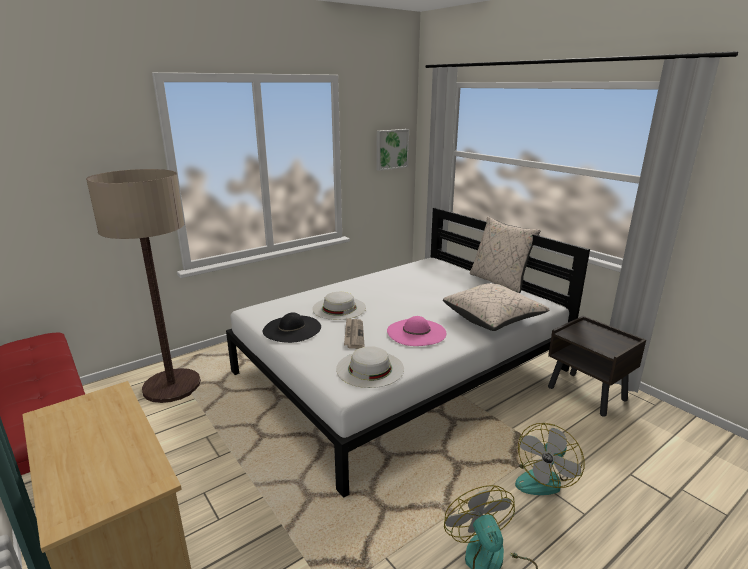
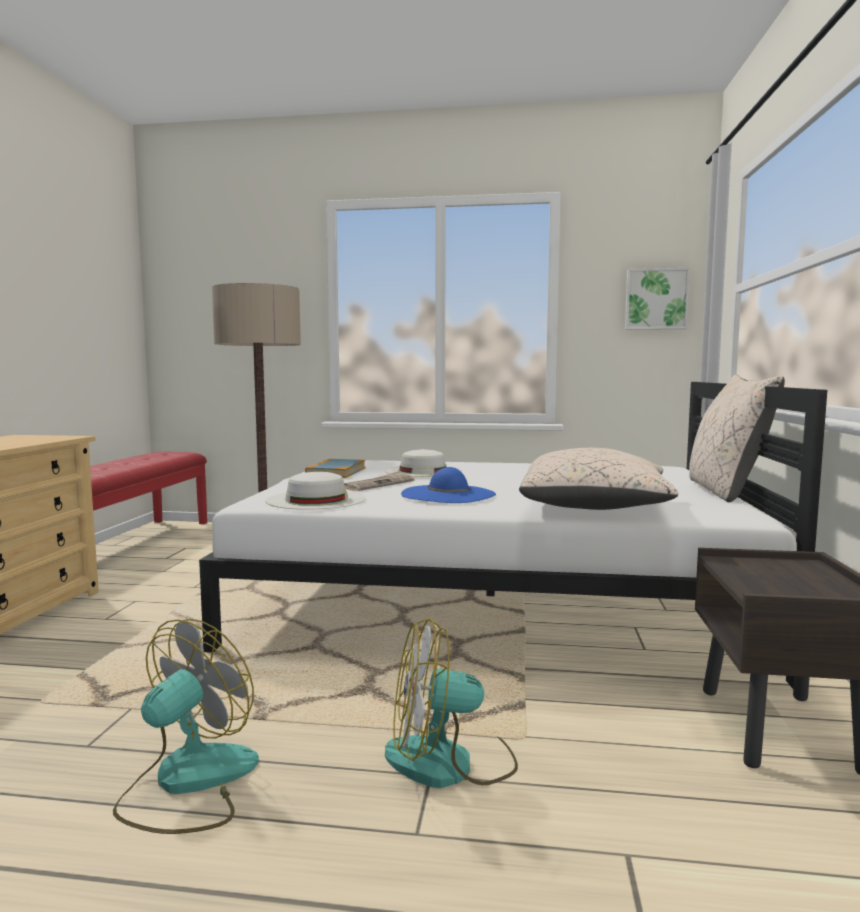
camera: 45 degrees right, 15 degrees down
black hat [263,313,321,343] -> book [305,459,365,478]
pink hat [387,316,446,346] -> blue hat [401,467,496,503]

